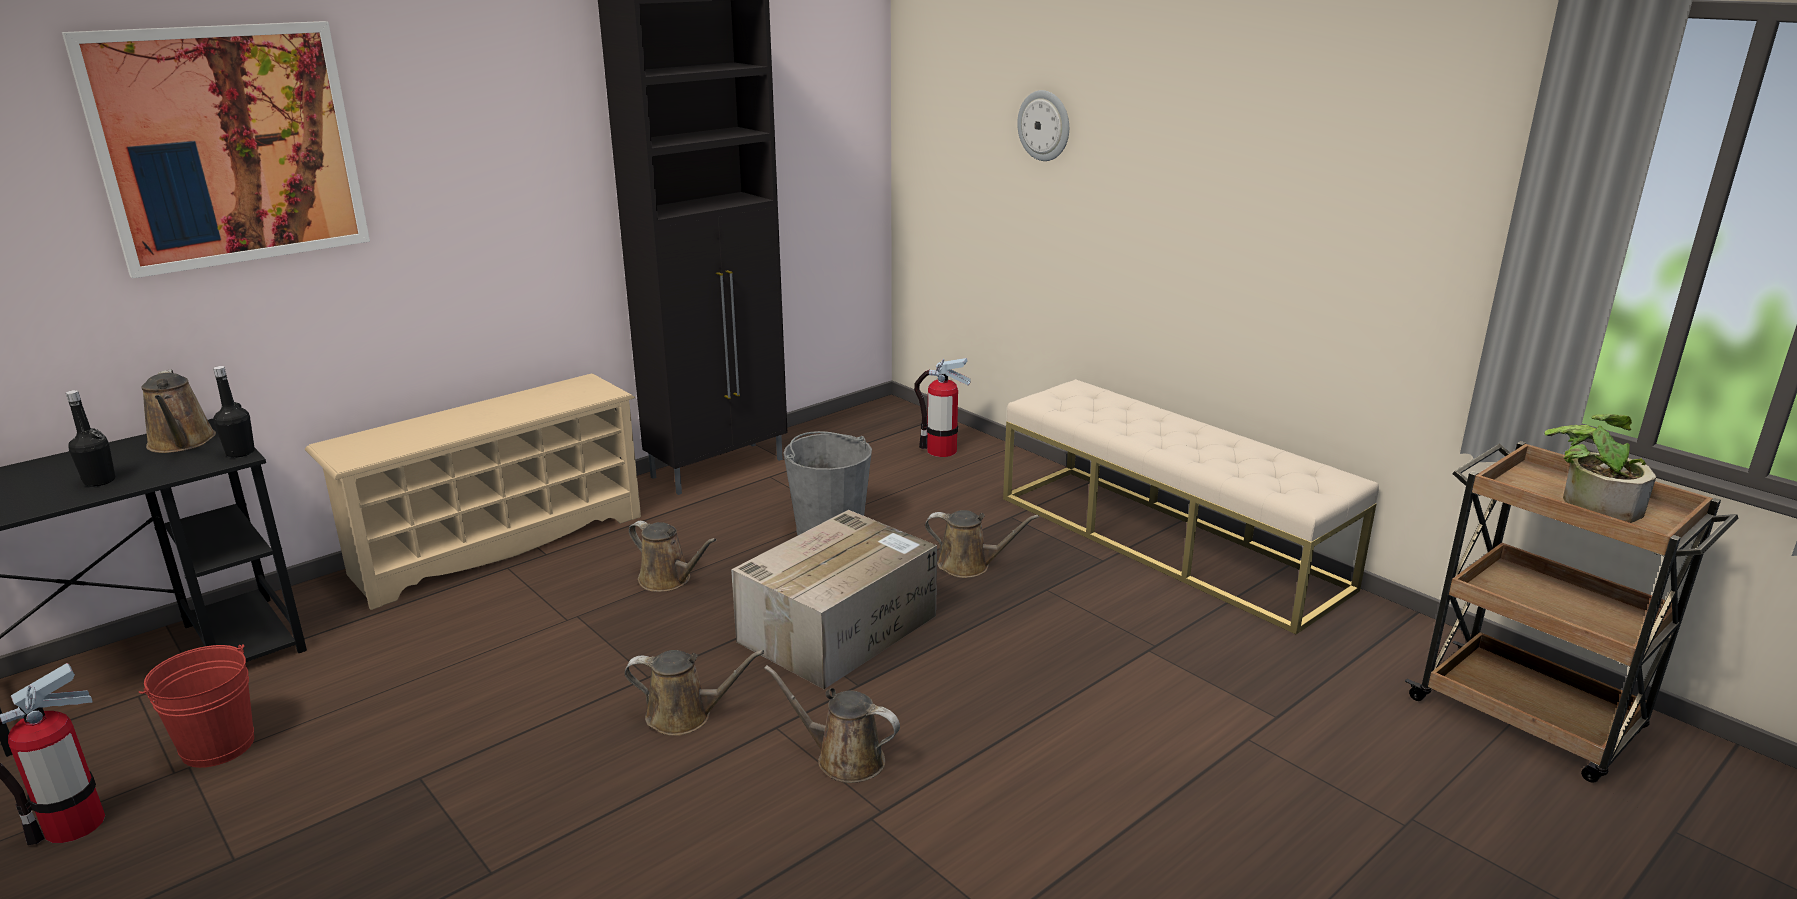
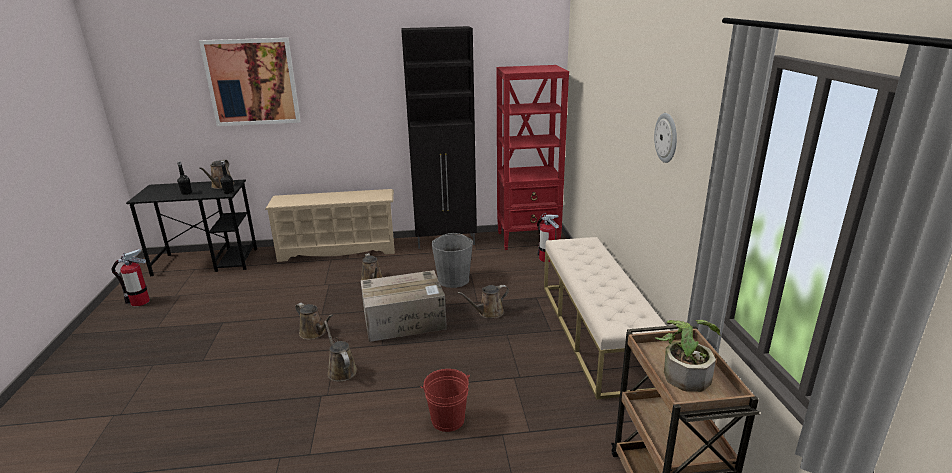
camera: 35 degrees right, 0 degrees up
red bucket [139,644,254,768] -> red bucket moved to [421,369,470,432]
brown watering can [925,510,1039,578] -> brown watering can turned 105 degrees clockwise [457,285,509,318]
wall clock [1017,90,1069,161] -> wall clock moved to [654,113,677,163]
none -> red bookcase [496,65,569,250]

